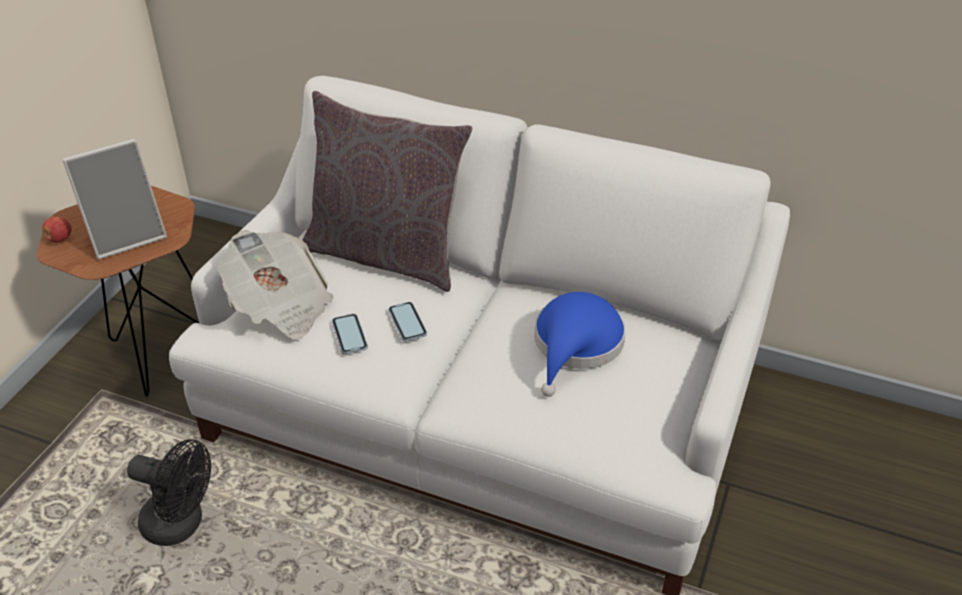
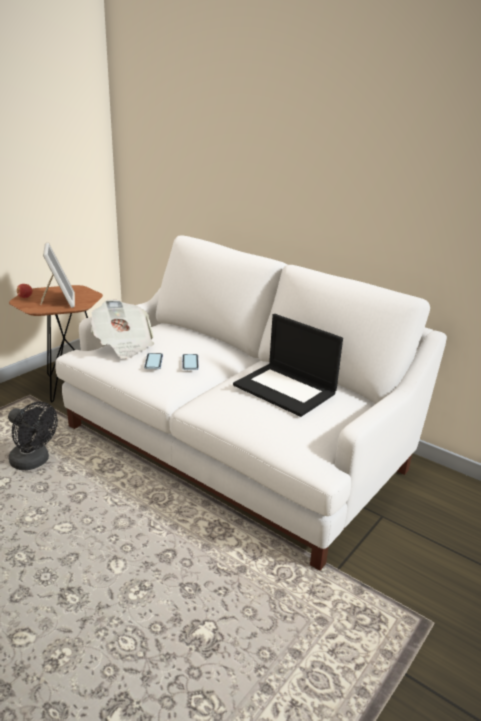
camera: 15 degrees right, 15 degrees down
picture frame [62,138,167,260] -> picture frame turned 90 degrees counterclockwise [41,243,75,308]
grey pillow [303,91,473,292] -> none
blue hat [534,292,626,397] -> laptop [233,314,343,417]

